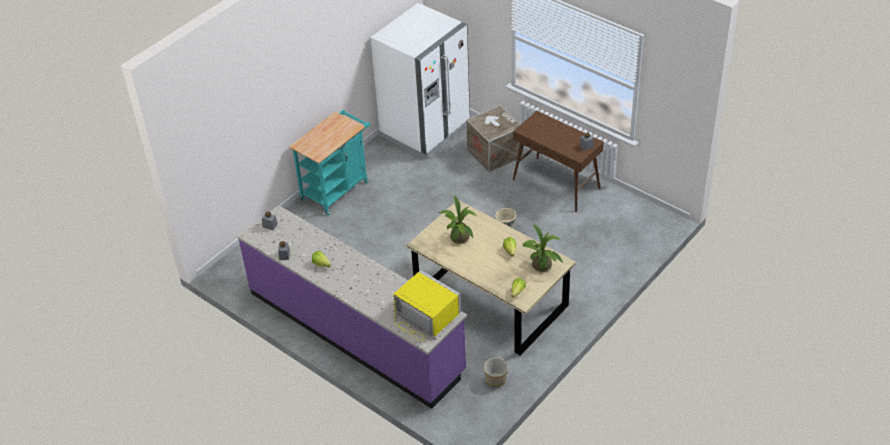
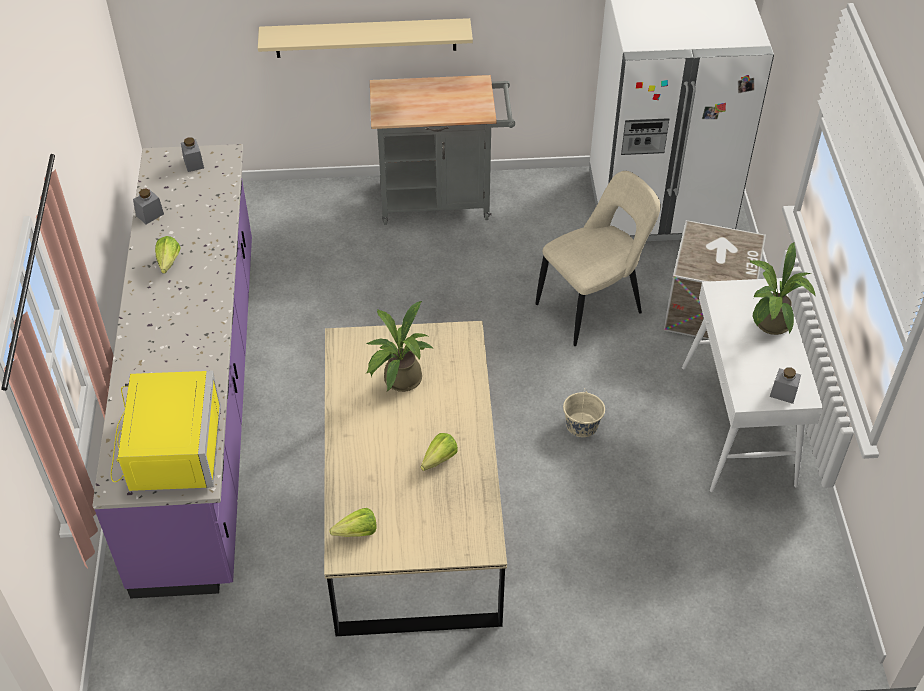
camera: 45 degrees right, 5 degrees up
turquoise cart [289,110,370,215] -> grey cart [370,75,515,225]
planter [484,358,508,387] -> none
brown console table [513,111,604,212] -> white console table [682,278,823,492]
potted plant [523,223,563,272] -> potted plant moved to [750,242,816,335]
none -> beige shelf [258,18,473,58]
none -> beige chair [535,171,661,346]

